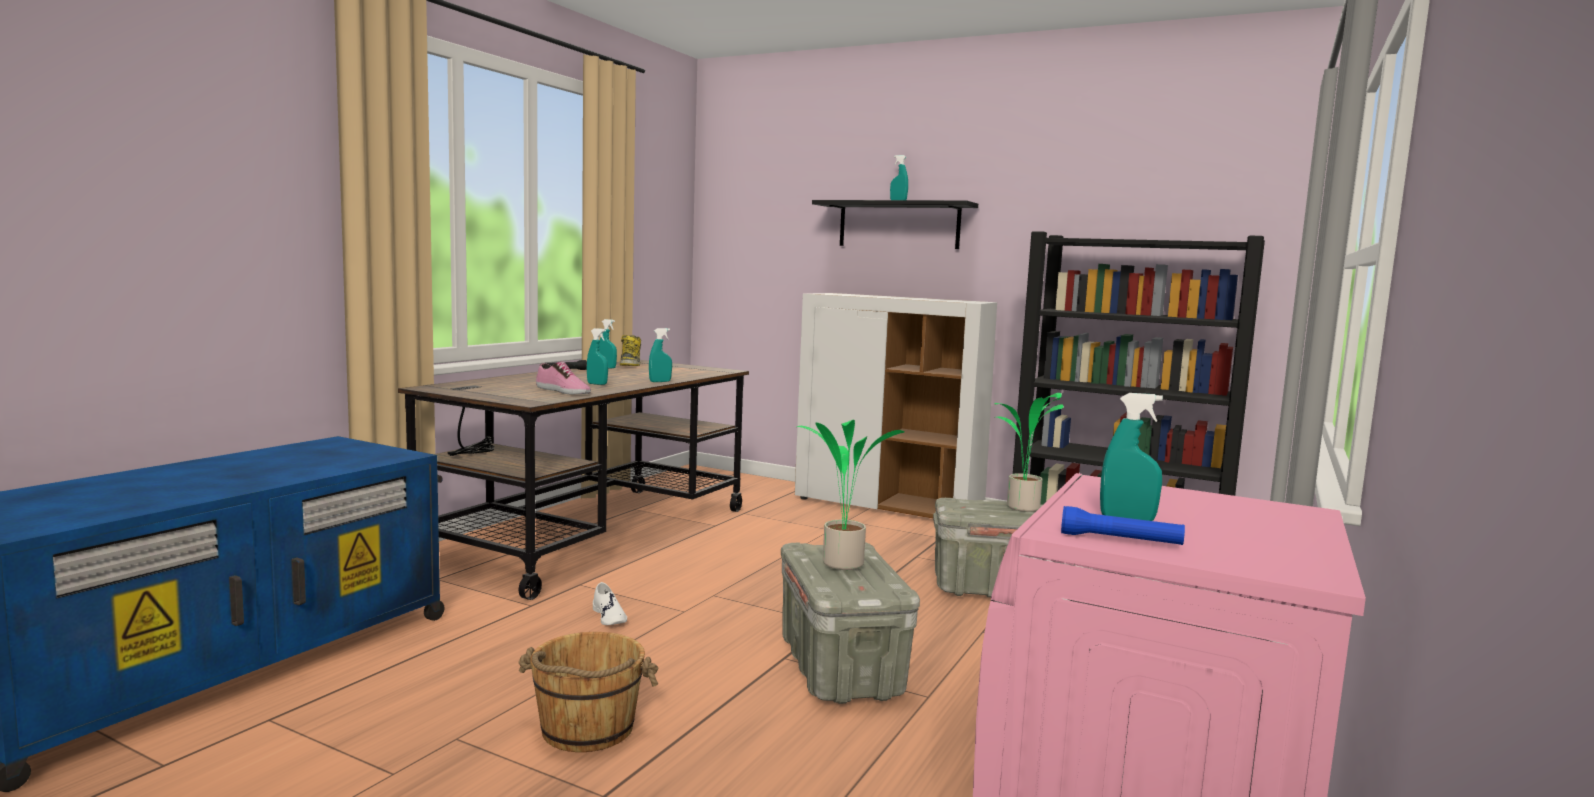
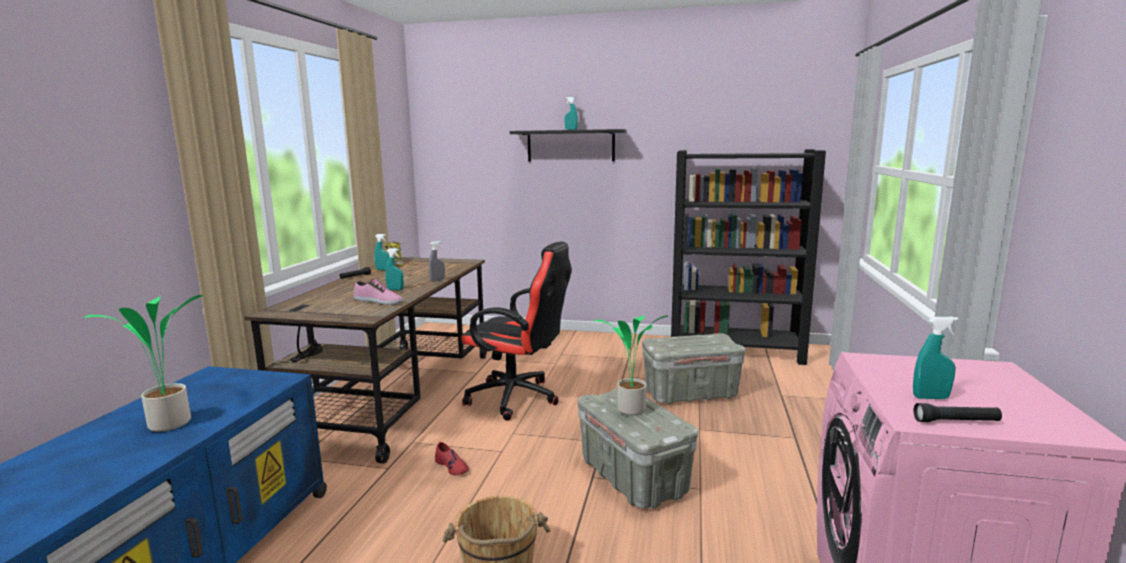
camera: 15 degrees left, 5 degrees up
white shoe [593,582,627,625] -> red shoe [435,442,469,475]
turquoise spray bottle [649,328,672,382] -> grey spray bottle [428,241,445,282]
white cabinet [795,293,997,518] -> none
potted plant [994,393,1064,512] -> potted plant moved to [83,295,203,432]
blue flashlight [1061,506,1185,545] -> black flashlight [914,403,1002,422]
none -> black office chair [461,242,572,421]

